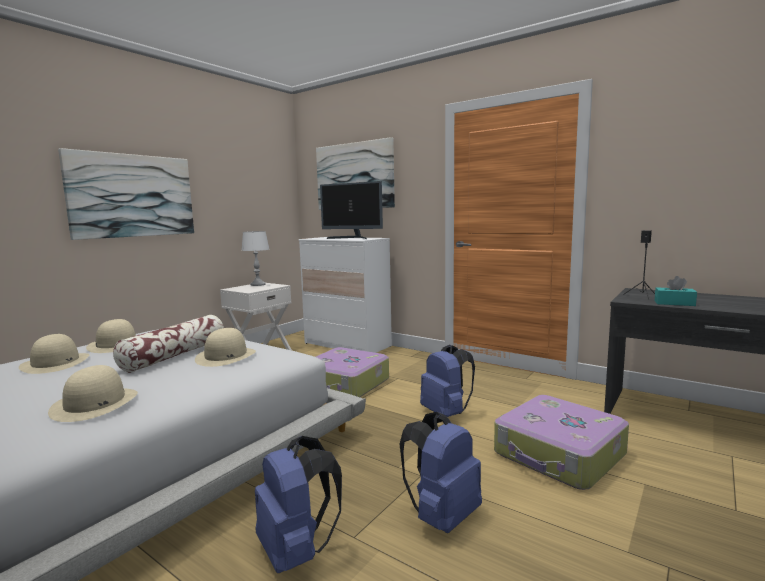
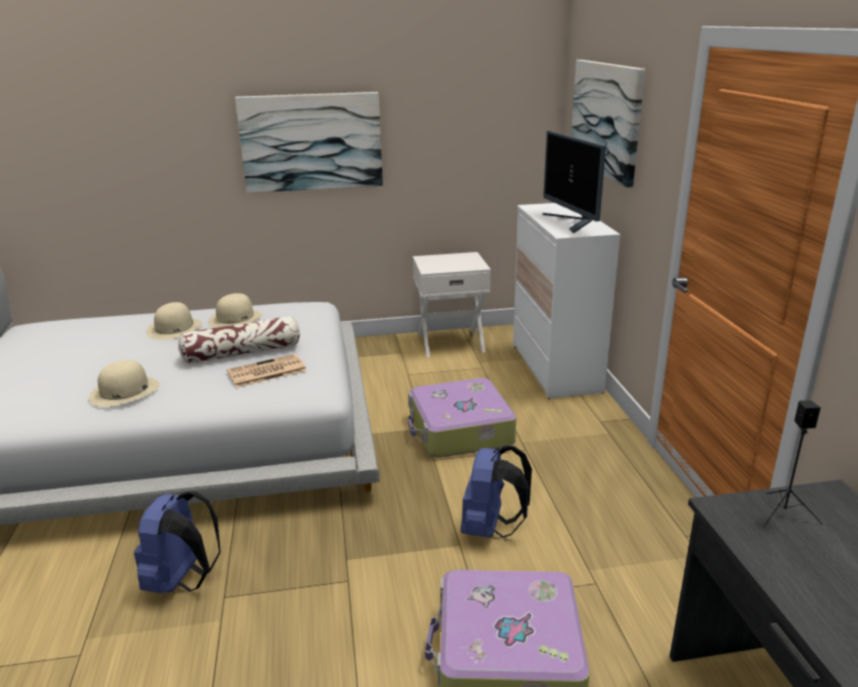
camera: 45 degrees right, 15 degrees up
beige hat [195,328,256,367] -> newspaper [227,354,307,388]
white table lamp [241,231,269,286] -> none
blue backpack [400,412,482,533] -> none
turquoise tissue box [655,276,697,306] -> none

